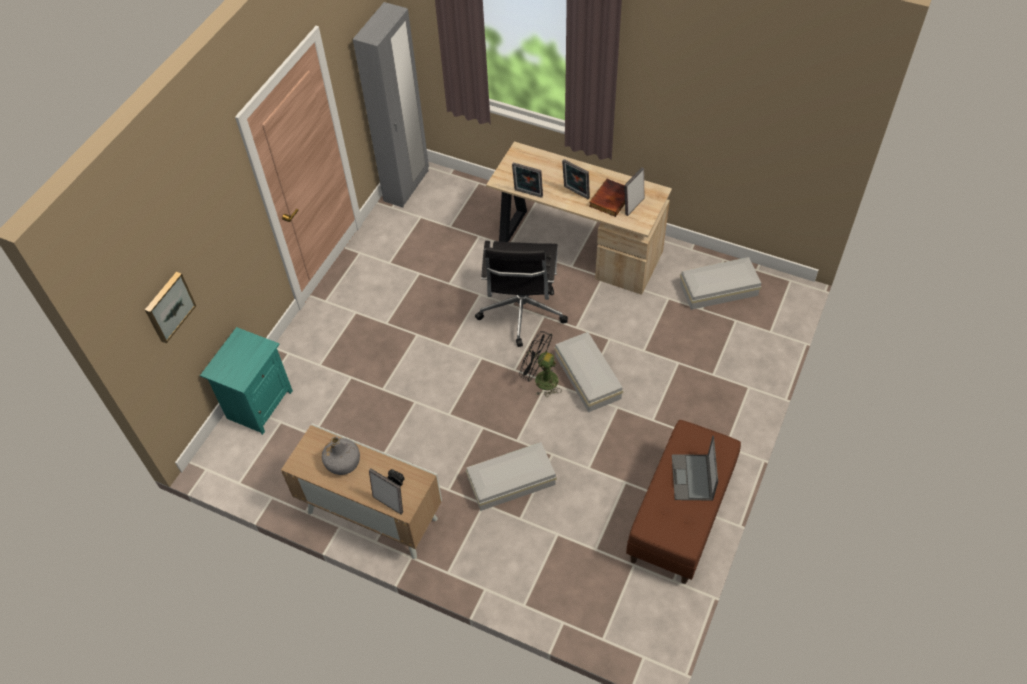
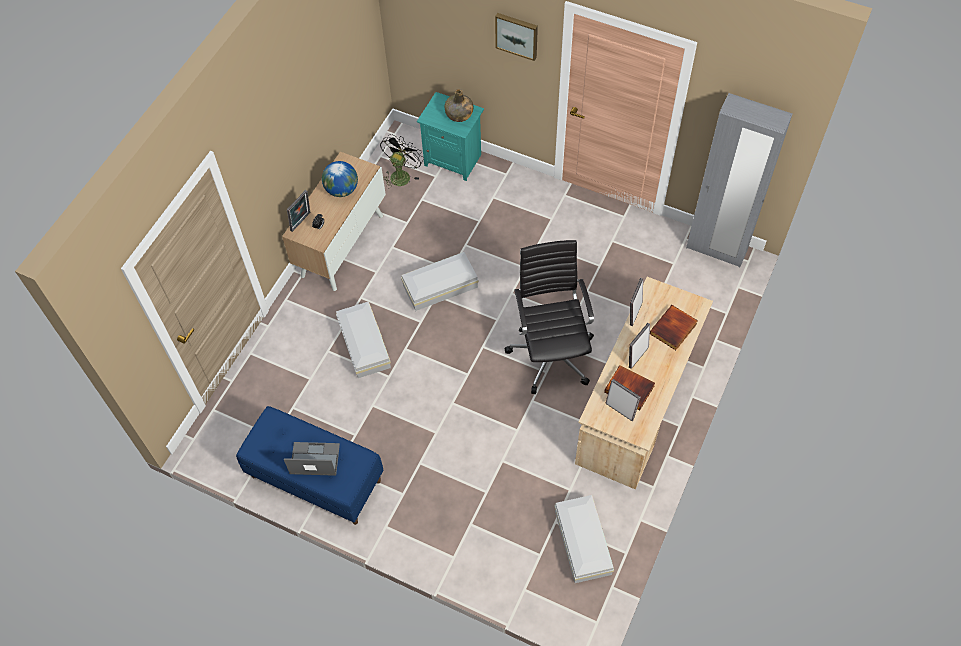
camera: 90 degrees right, 5 degrees up
picture [145,272,196,343] -> picture moved to [495,13,538,61]
grey bottle [322,437,360,475] -> globe [322,161,358,197]
black office chair [475,241,568,347] -> black office chair turned 75 degrees clockwise [504,240,594,394]
black fan [519,331,562,397] -> black fan moved to [380,134,424,188]
white storage box [555,332,623,413] -> white storage box moved to [401,252,479,311]
brown bench [626,420,741,584] -> blue bench [236,406,384,525]
none -> green bottle [445,89,473,122]
none -> book [650,305,698,350]

